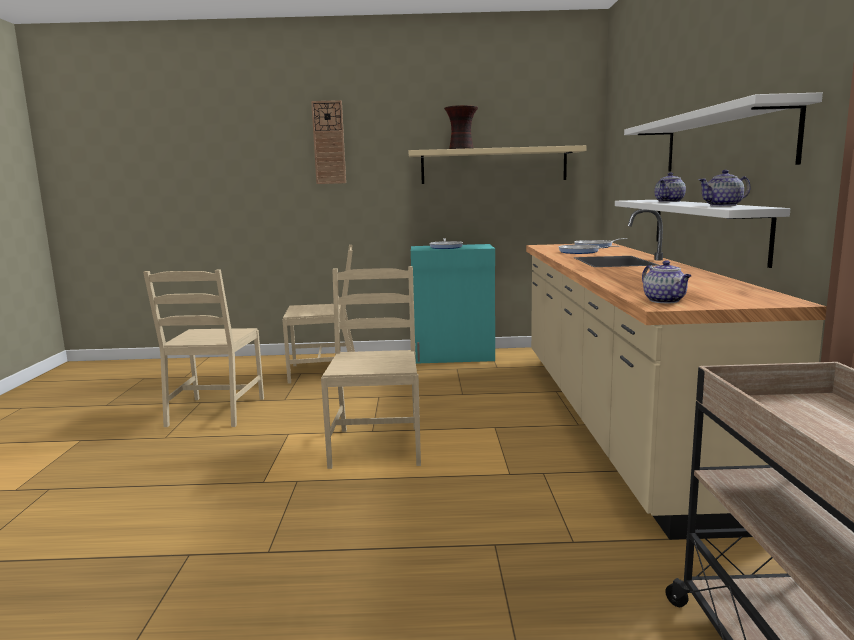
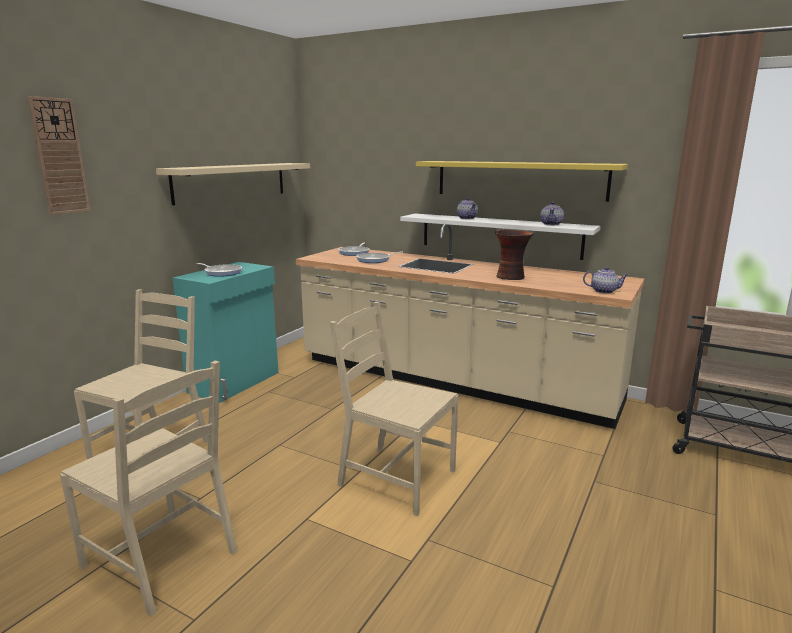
camera: 60 degrees left, 5 degrees up
vase [444,105,478,149] -> vase moved to [495,230,534,280]
white shelf [624,92,823,172] -> yellow shelf [416,161,628,202]

